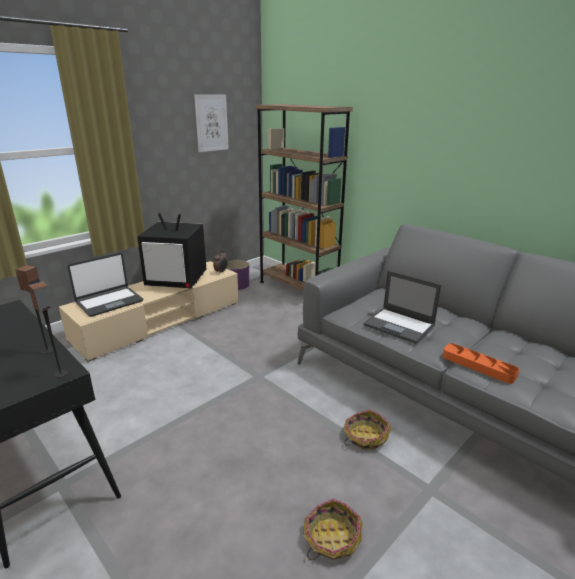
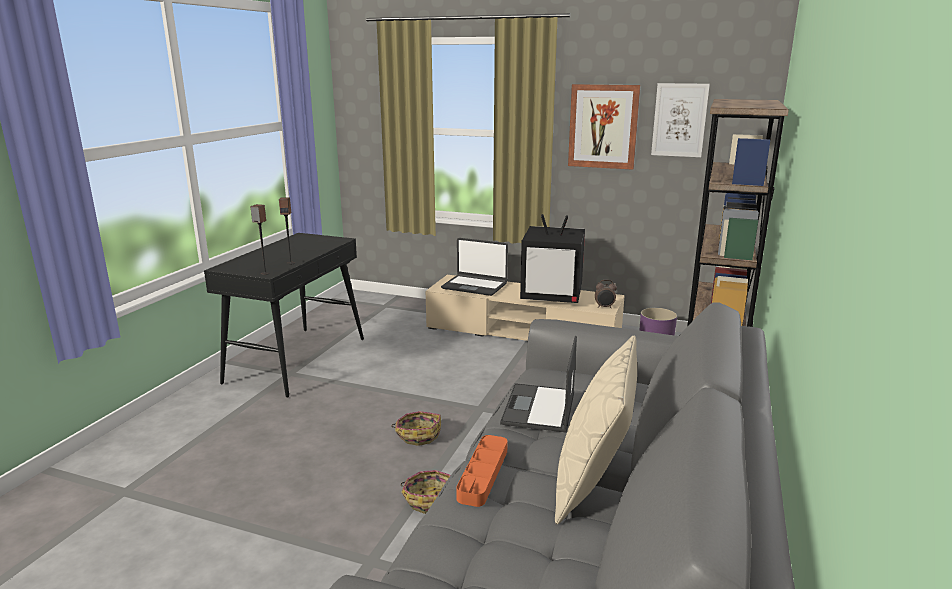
camera: 65 degrees right, 5 degrees down
television [137,212,206,288] -> television turned 60 degrees counterclockwise [520,214,585,303]
basket [303,499,362,560] -> basket moved to [391,411,441,446]
none -> beige pillow [555,336,637,525]
none -> picture [568,84,641,170]

